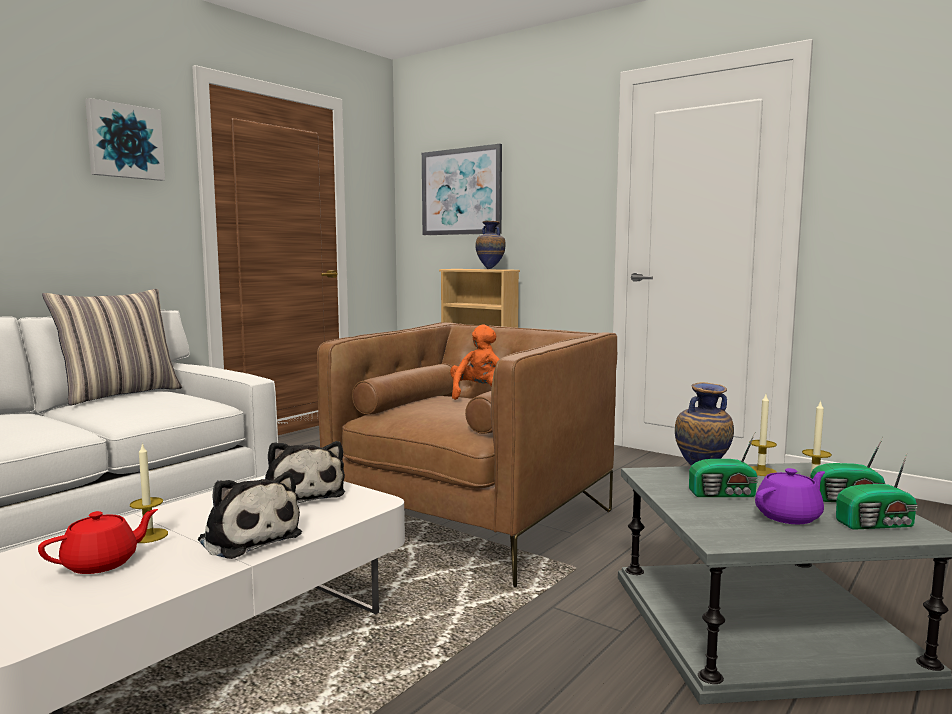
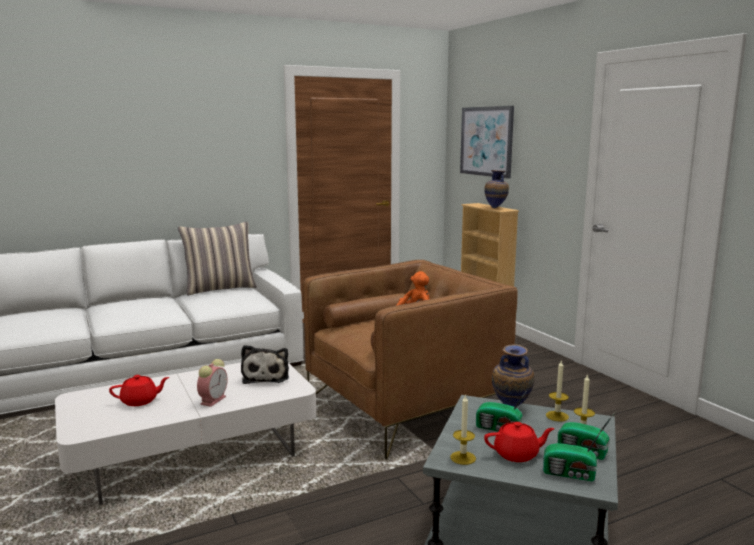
camera: 25 degrees right, 5 degrees up
picture [85,98,165,181] -> none
candle [130,443,168,543] -> candle moved to [450,394,476,465]
plush toy [198,472,302,559] -> alarm clock [197,359,228,407]
purple teapot [755,468,825,524] -> red teapot [484,422,555,462]

